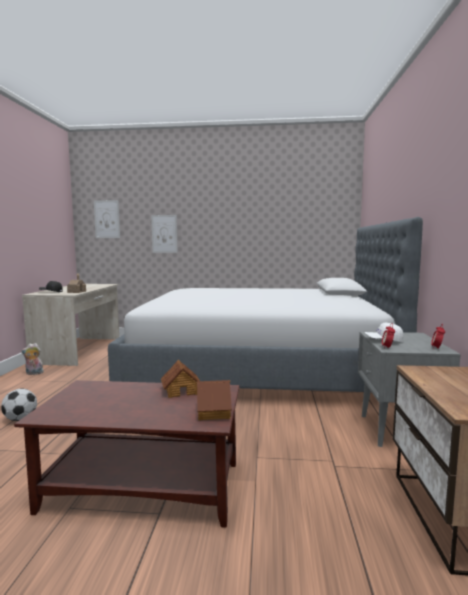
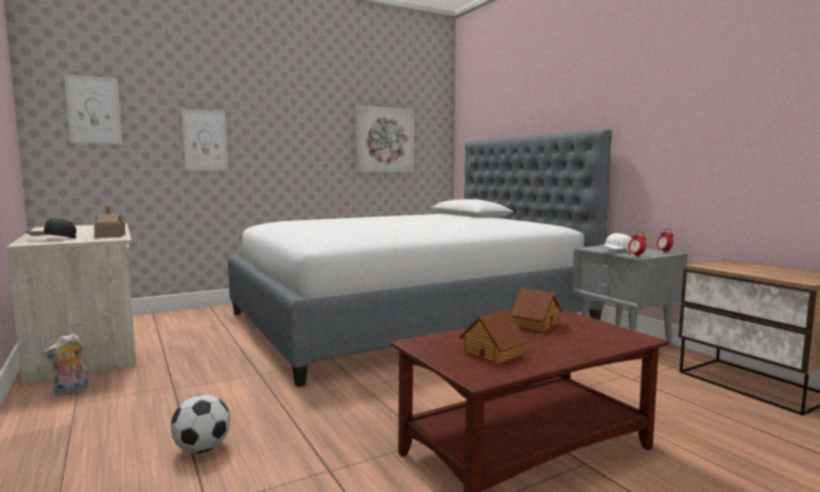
camera: 35 degrees left, 0 degrees up
toy house [196,380,232,420] -> toy house moved to [459,309,528,364]
none -> picture [355,105,414,172]

